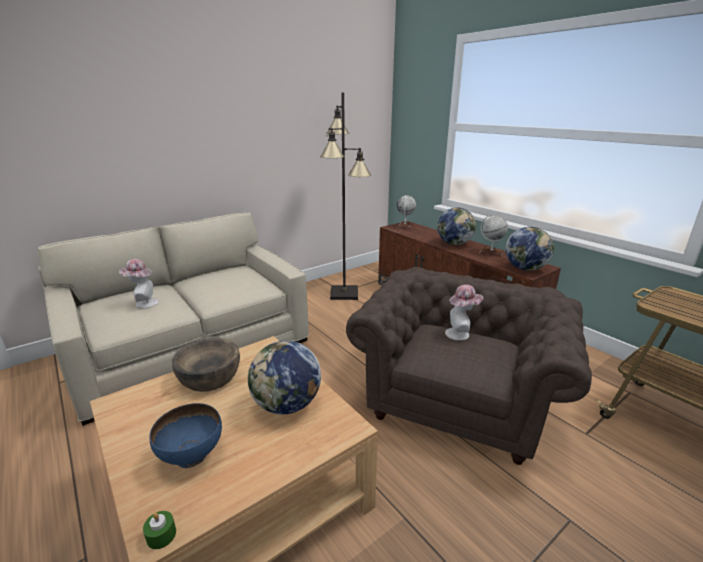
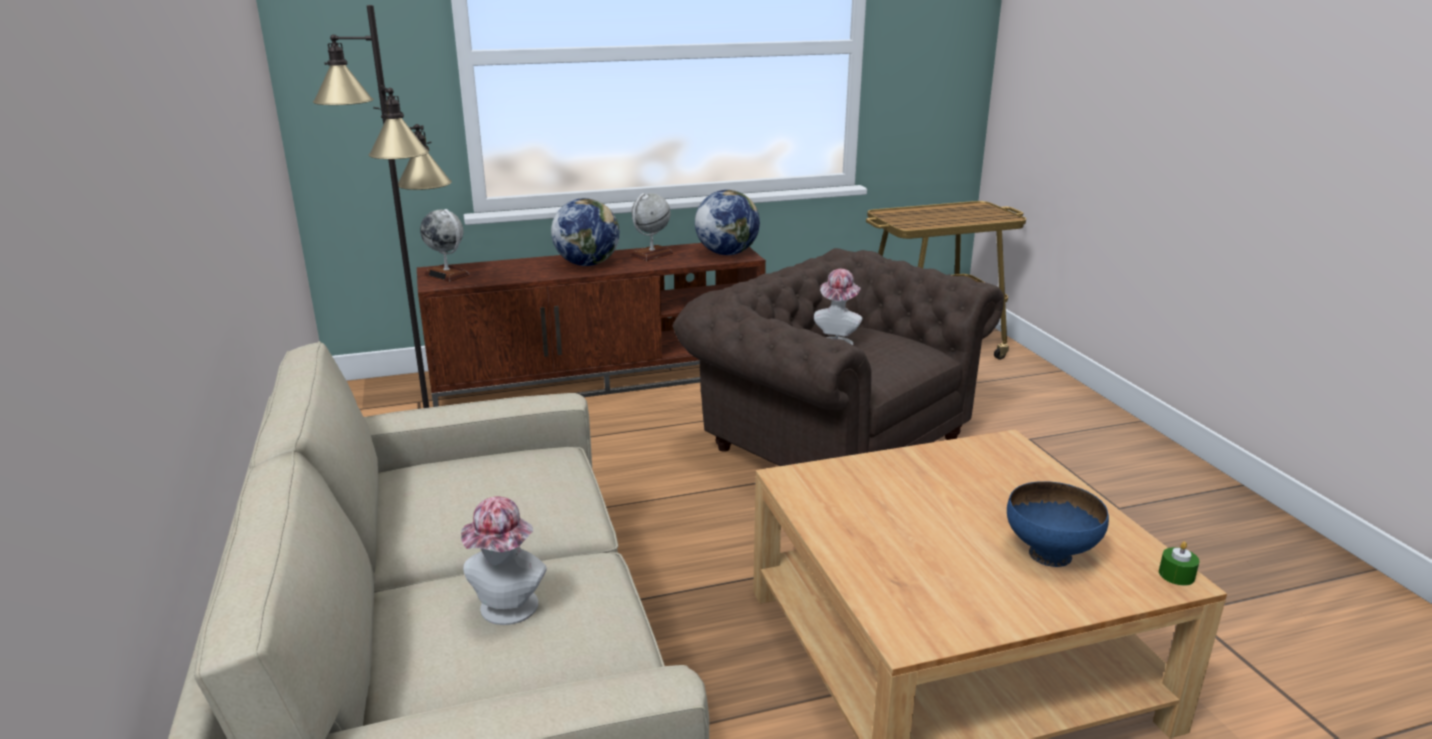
camera: 70 degrees left, 0 degrees up
brown bowl [172,338,240,392] -> none
globe [248,341,321,415] -> none

